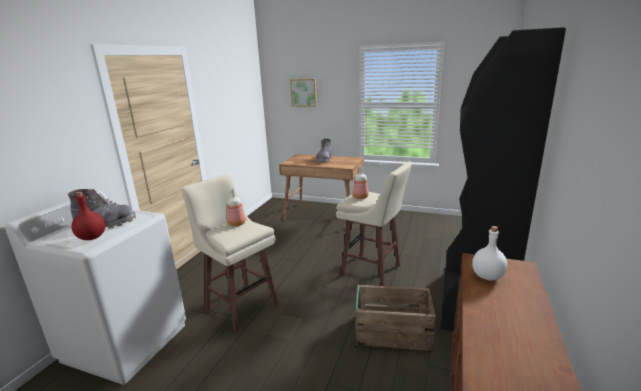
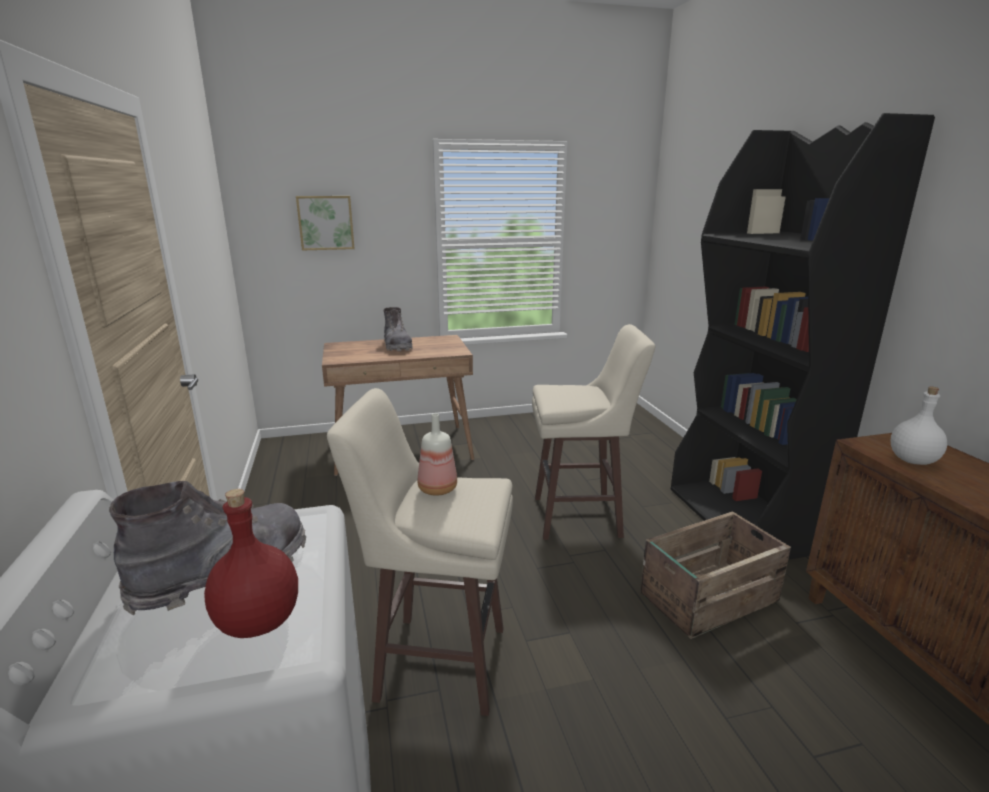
camera: 35 degrees left, 0 degrees up
bottle [353,166,369,199] -> none

